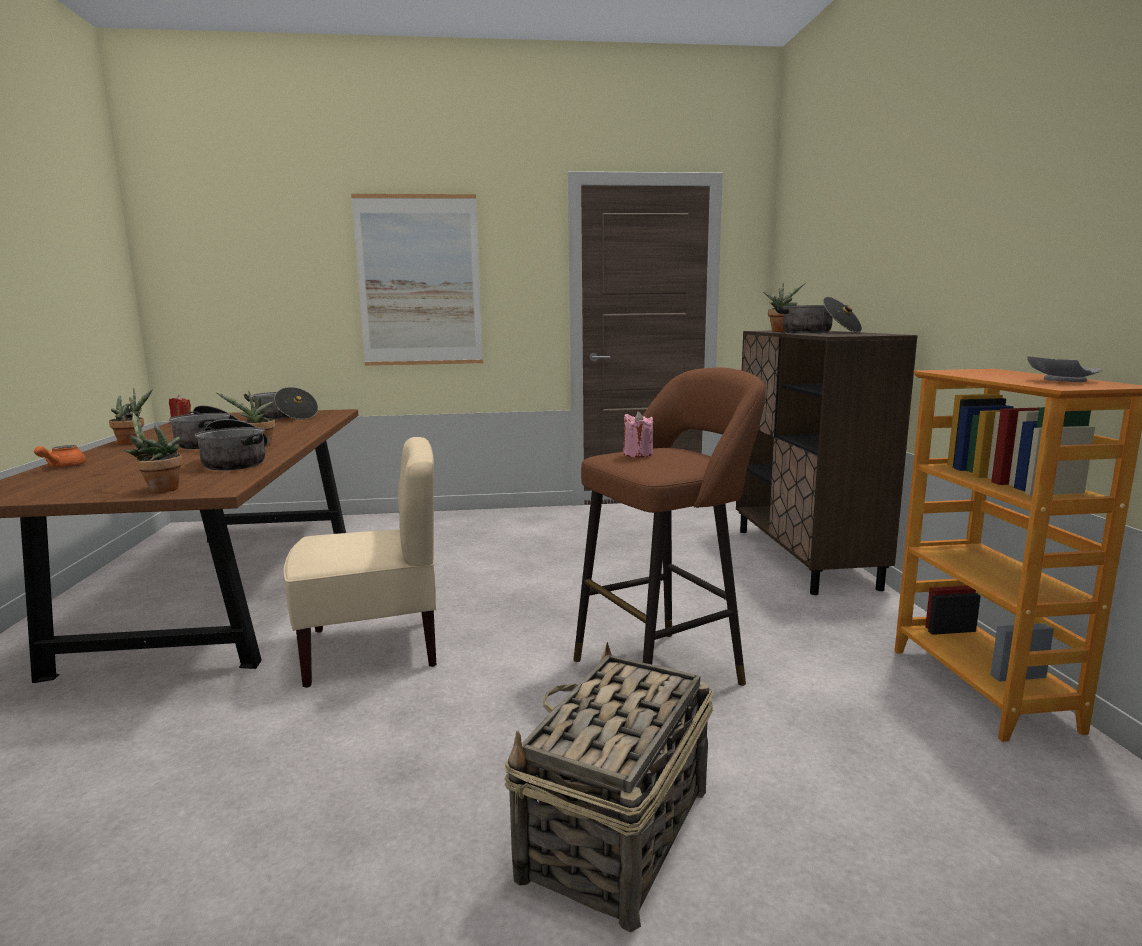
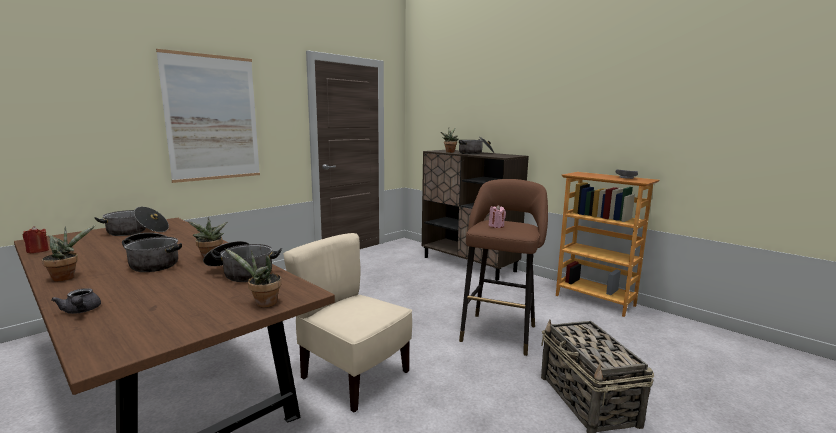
camera: 40 degrees left, 0 degrees up
orange teapot [34,445,86,468] -> grey teapot [51,288,101,314]
beige chair [283,437,436,688] -> beige chair turned 90 degrees counterclockwise [283,233,412,412]

